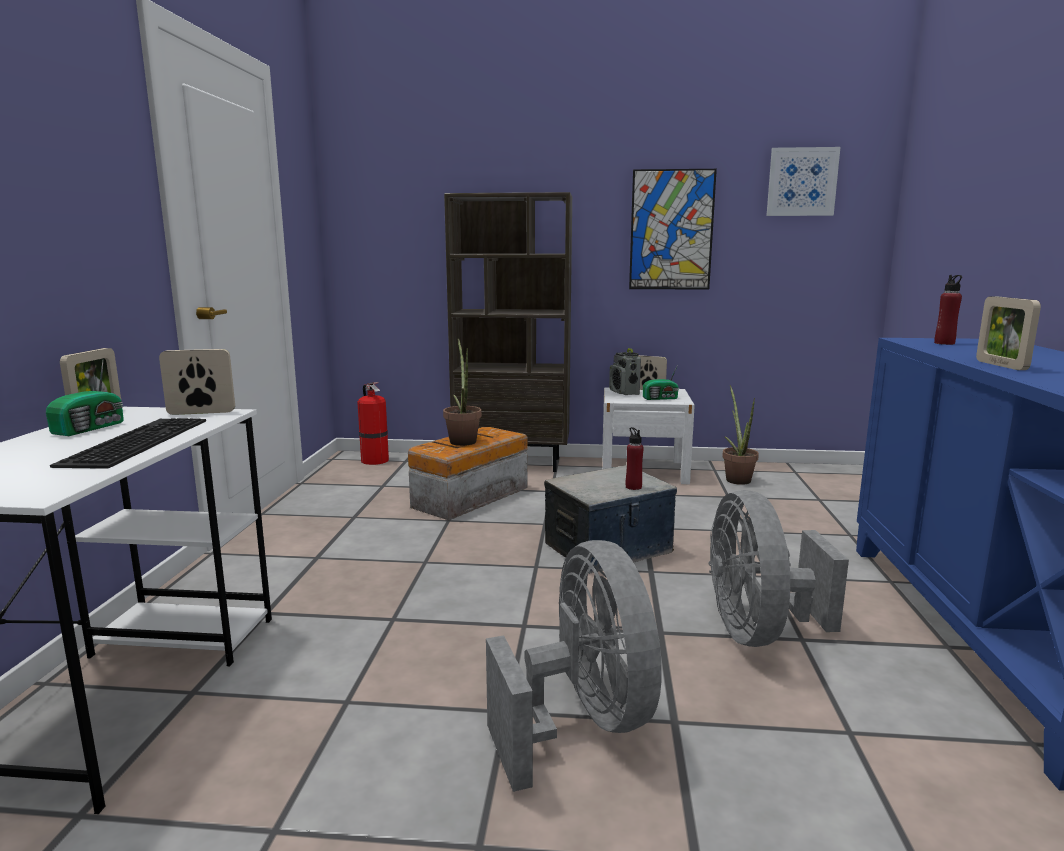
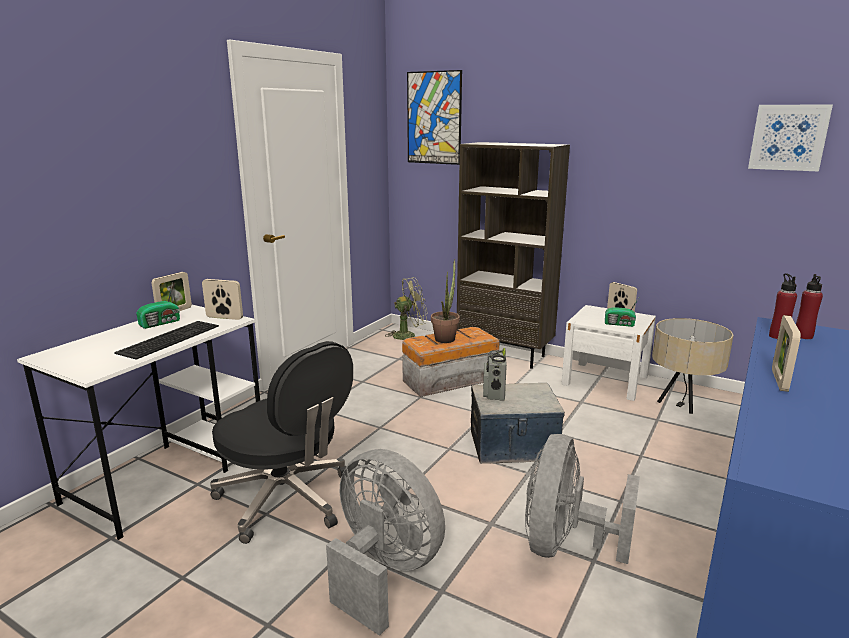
camera: 25 degrees right, 5 degrees up
fire extinguisher [357,382,389,465] -> green fan [385,277,427,340]
grey fan [486,540,662,792] -> grey fan turned 60 degrees counterclockwise [326,449,445,636]
radio [609,348,641,395] -> radio moved to [483,348,507,401]
red bottle [626,427,644,490] -> red bottle moved to [769,273,797,339]
picture [629,169,717,290] -> picture moved to [407,70,462,165]
potted plant [722,385,759,485] -> beige table lamp [652,318,734,414]
none -> black office chair [210,341,353,544]

